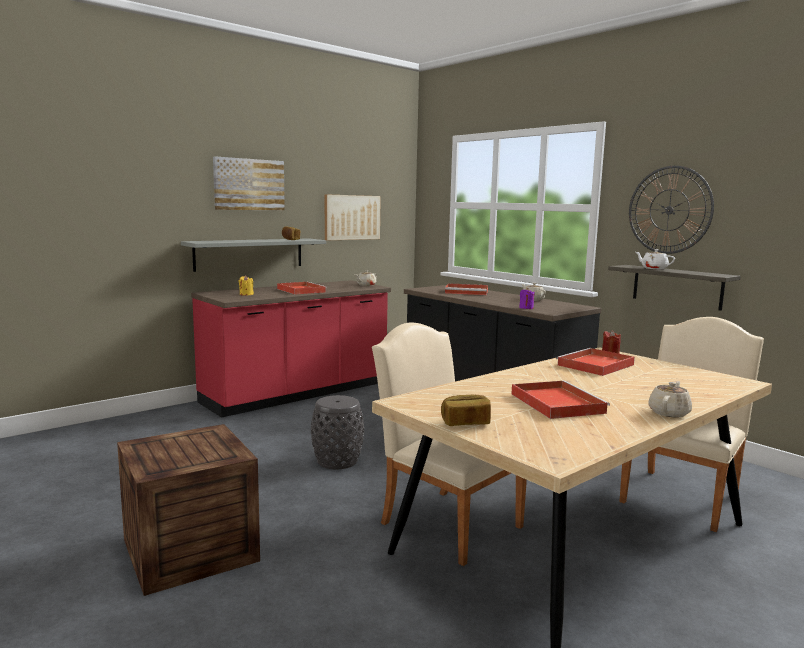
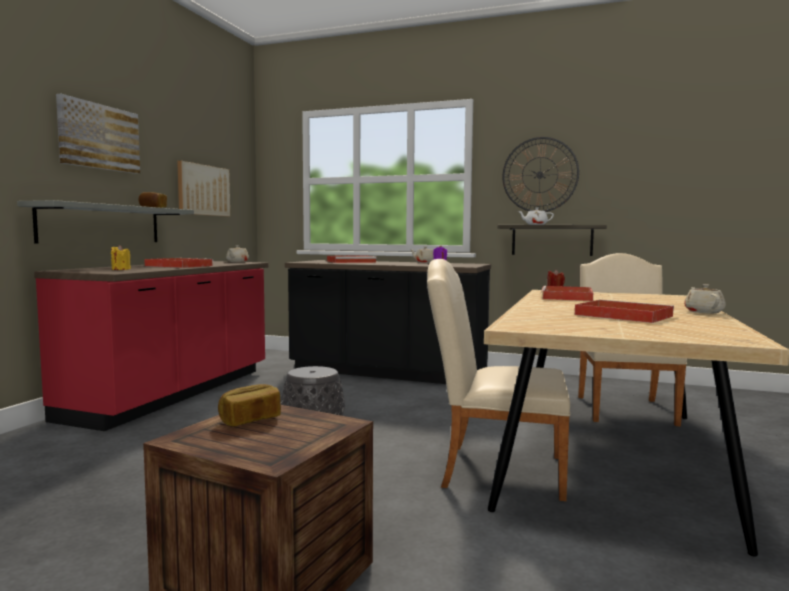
camera: 30 degrees left, 5 degrees down
bread [441,395,491,426] -> bread moved to [218,384,281,426]

